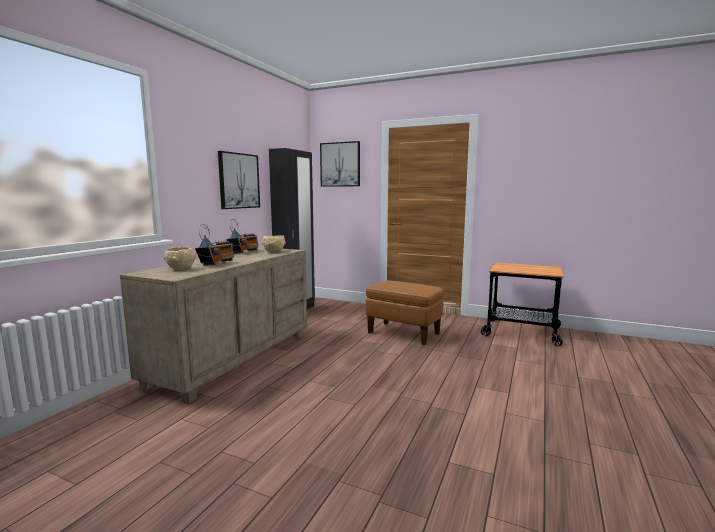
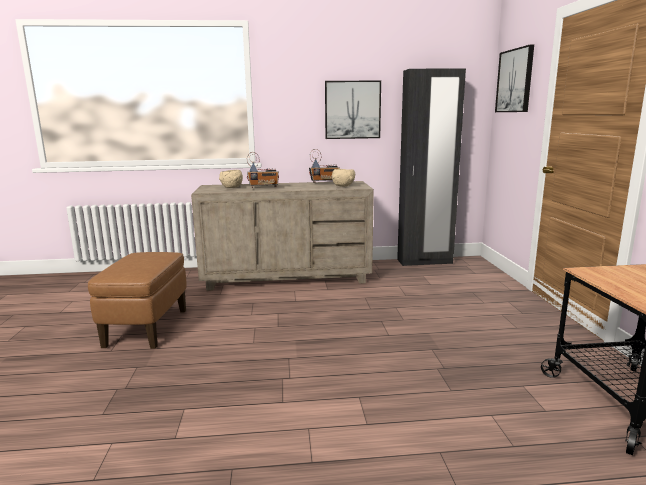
camera: 60 degrees right, 5 degrees up
brown ottoman [366,281,444,345] -> brown ottoman moved to [88,252,187,349]

